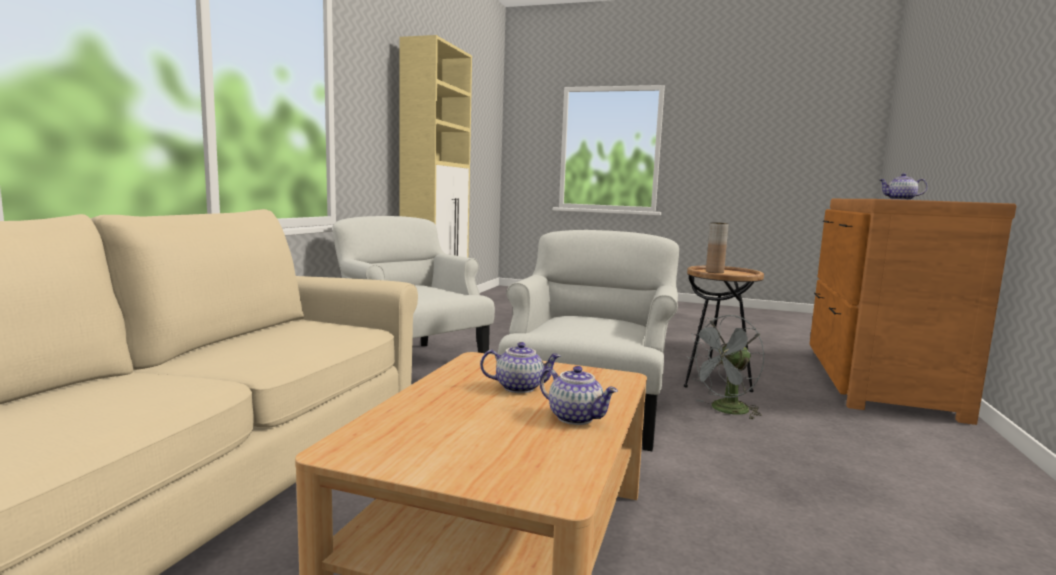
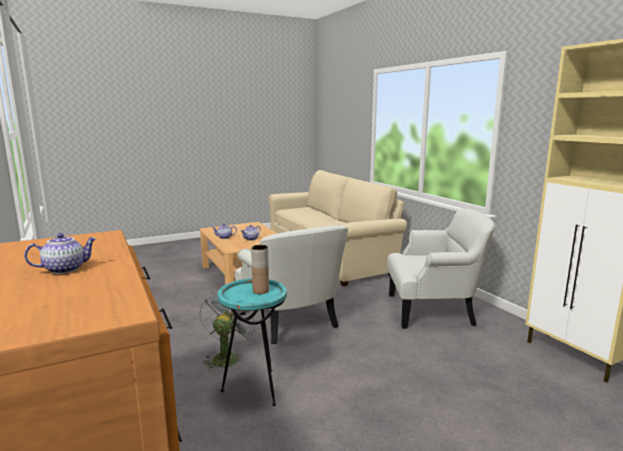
camera: 135 degrees right, 5 degrees up
brown side table [684,266,764,392] -> turquoise side table [217,279,287,406]

